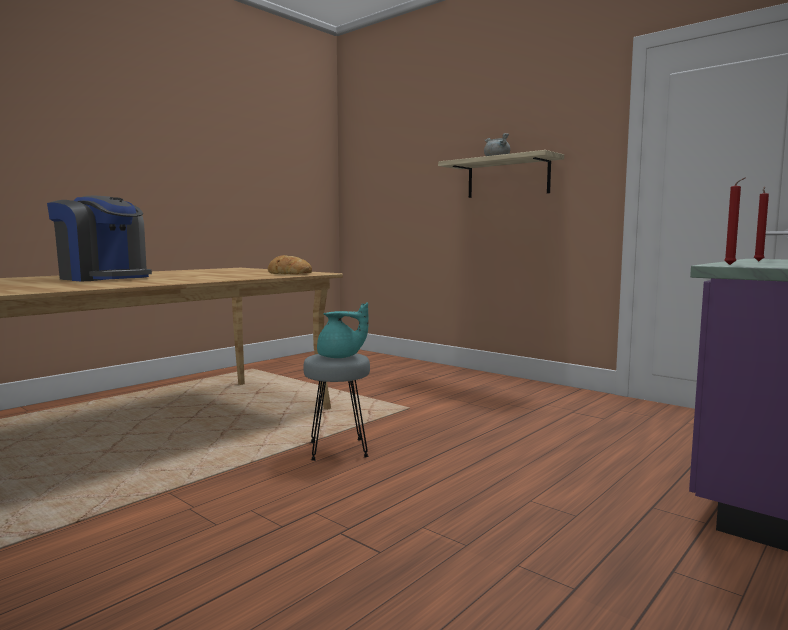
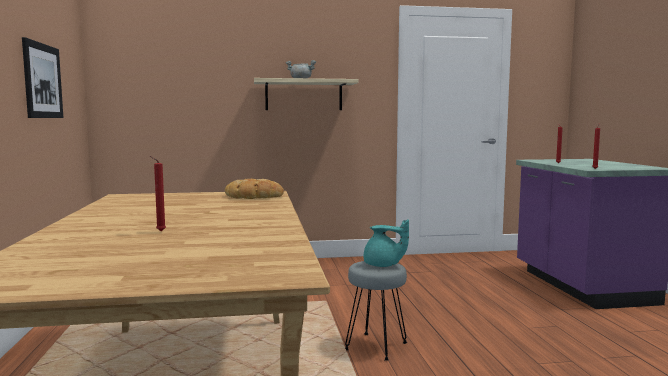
camera: 50 degrees left, 0 degrees up
coffee machine [47,196,152,281] -> red candle [150,156,166,232]
turquoise teapot [317,302,369,358] -> turquoise teapot turned 60 degrees clockwise [364,219,409,267]
none -> picture [22,37,63,118]

